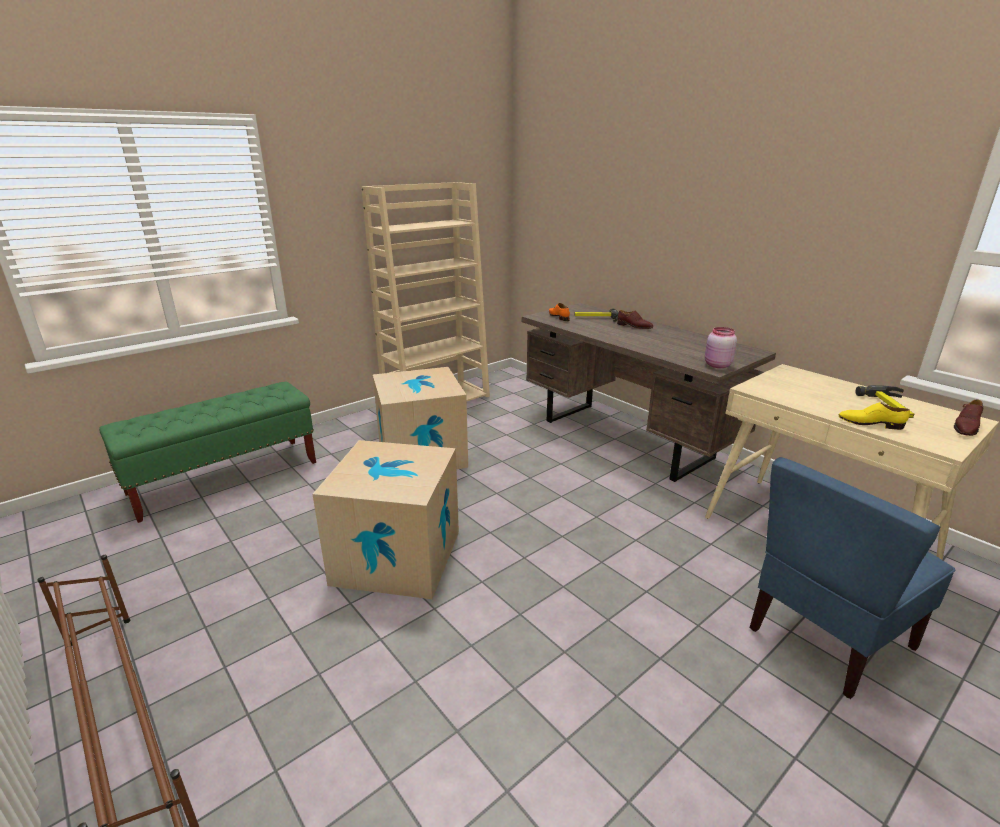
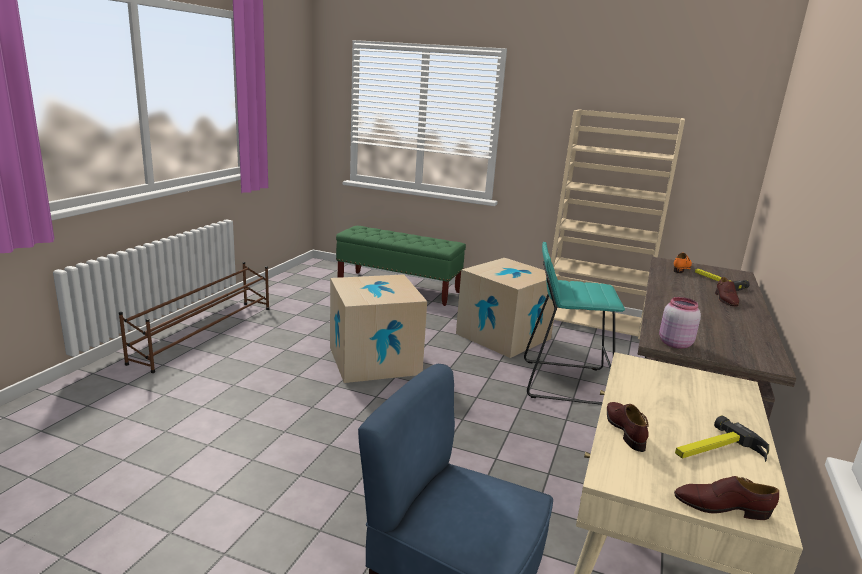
camera: 60 degrees right, 5 degrees down
yellow shoe [839,402,910,430] -> brown shoe [607,402,649,452]
none -> turquoise stool [524,241,625,404]

